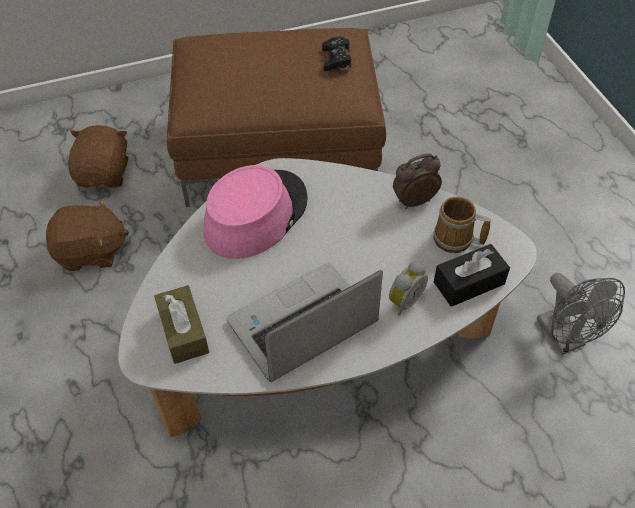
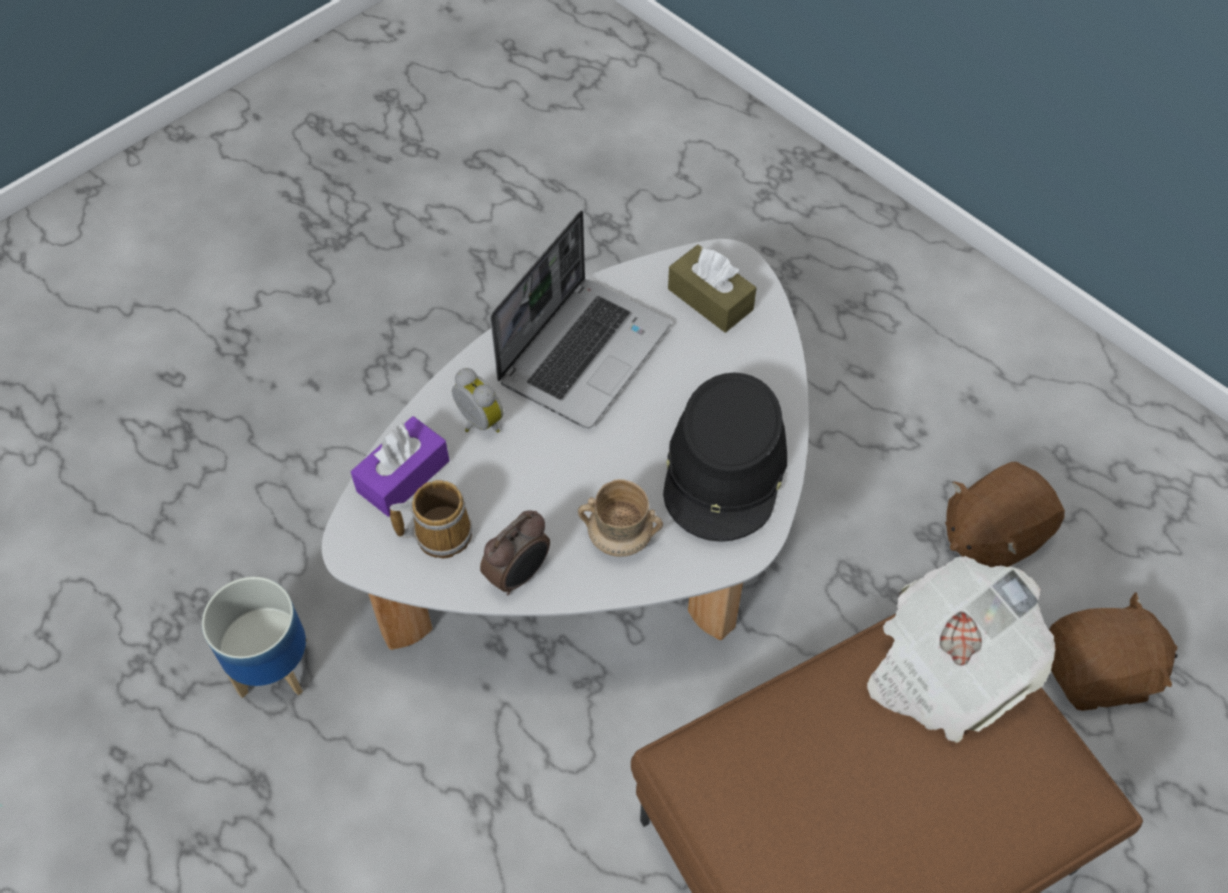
camera: 155 degrees right, 5 degrees up
brown plush toy [68,125,128,188] -> brown plush toy turned 75 degrees counterclockwise [1049,592,1178,711]
pink hat [204,165,308,259] -> black hat [663,373,787,542]
black game controller [322,37,351,71] -> none
alarm clock [389,261,428,316] -> alarm clock turned 120 degrees clockwise [452,368,503,433]
black tissue box [434,244,510,307] -> purple tissue box [351,416,449,517]
grey fan [537,273,625,355] -> planter [202,577,307,698]
none -> beige mug [578,479,663,557]
none -> newspaper [867,556,1055,743]

